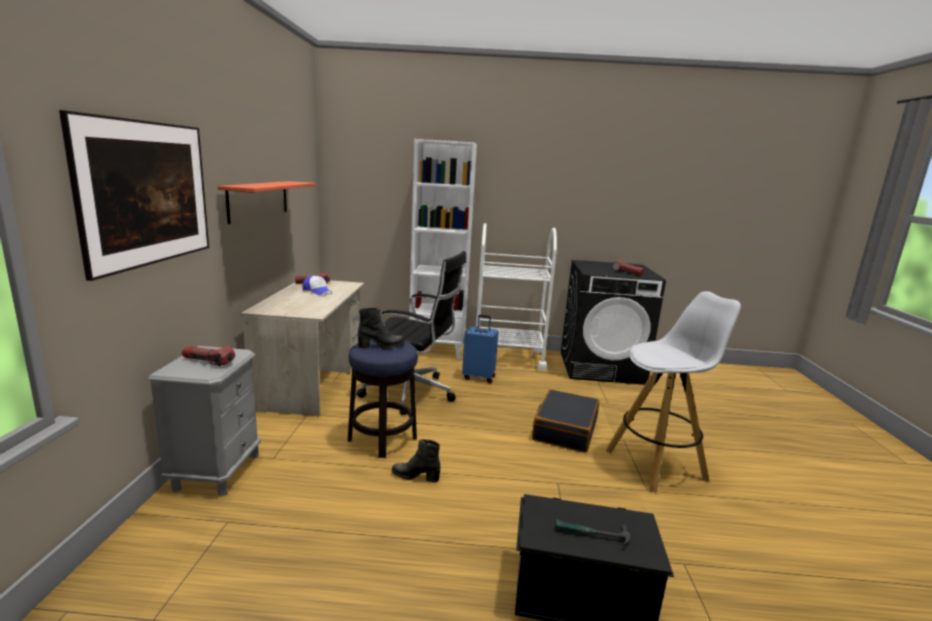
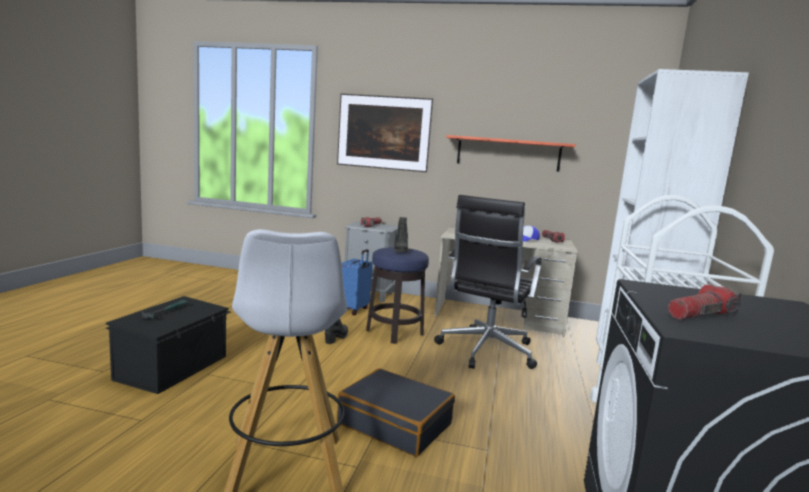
camera: 100 degrees right, 5 degrees down
blue suitcase [462,315,498,383] -> blue suitcase moved to [342,249,373,315]

